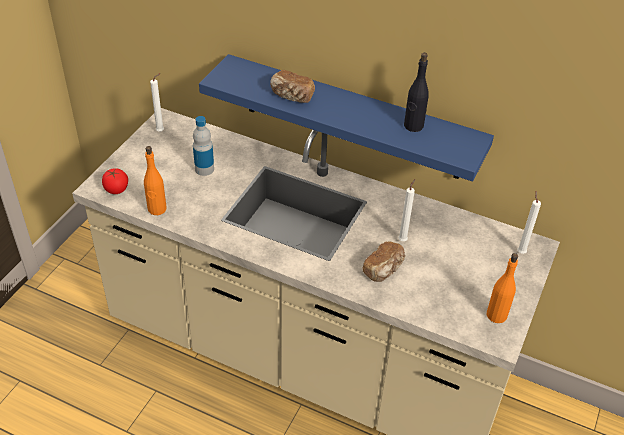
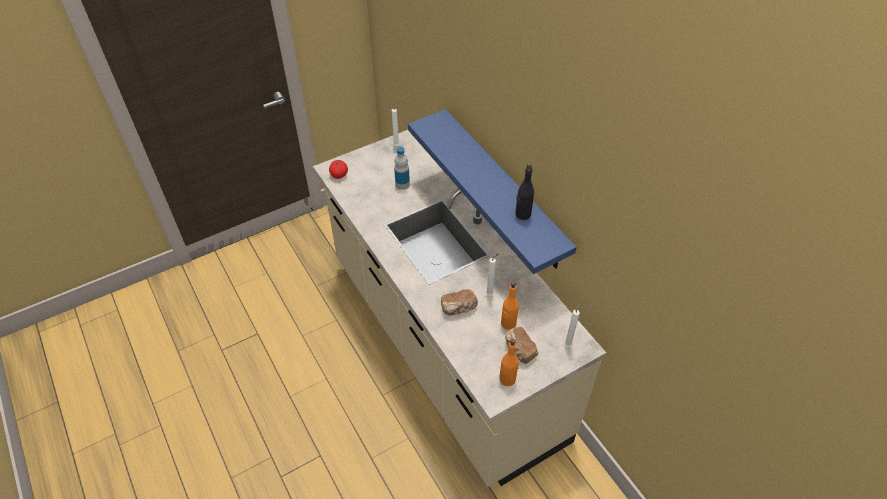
camera: 35 degrees right, 5 degrees up
orange bottle [144,146,167,215] -> orange bottle moved to [501,281,519,330]
bread [270,70,315,103] -> bread moved to [505,327,538,364]

